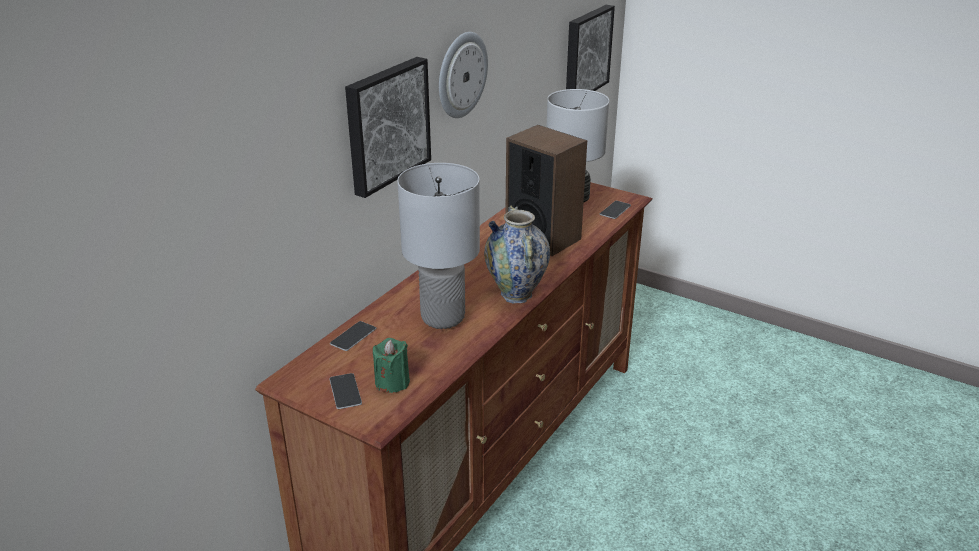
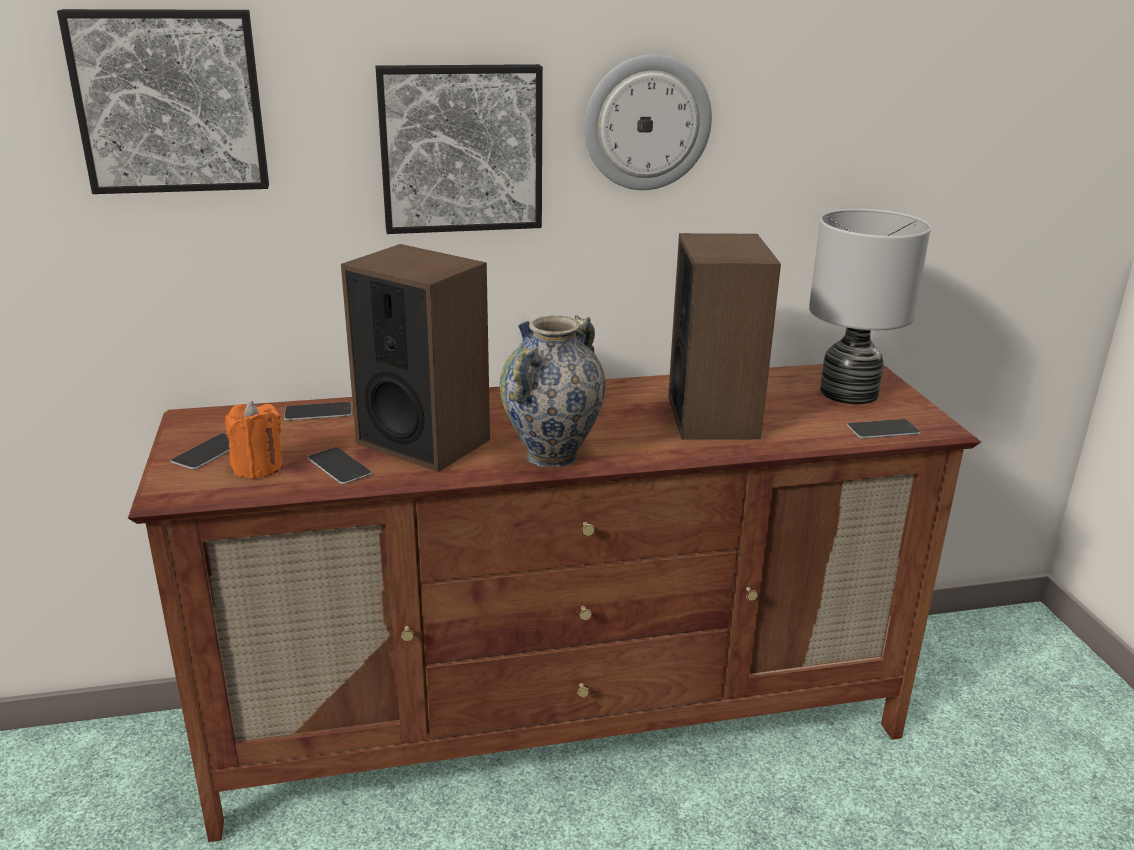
camera: 45 degrees right, 5 degrees down
green candle [373,338,410,393] -> orange candle [225,401,283,479]
grey table lamp [397,163,480,329] -> speaker [341,244,490,472]
picture [566,5,615,91] -> picture moved to [57,9,269,194]
none -> phone [307,447,372,484]

